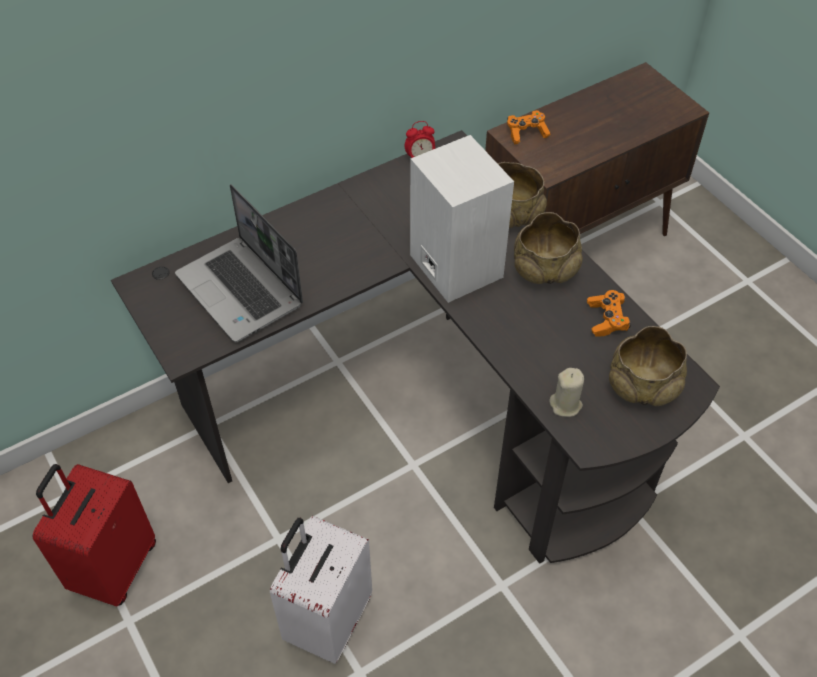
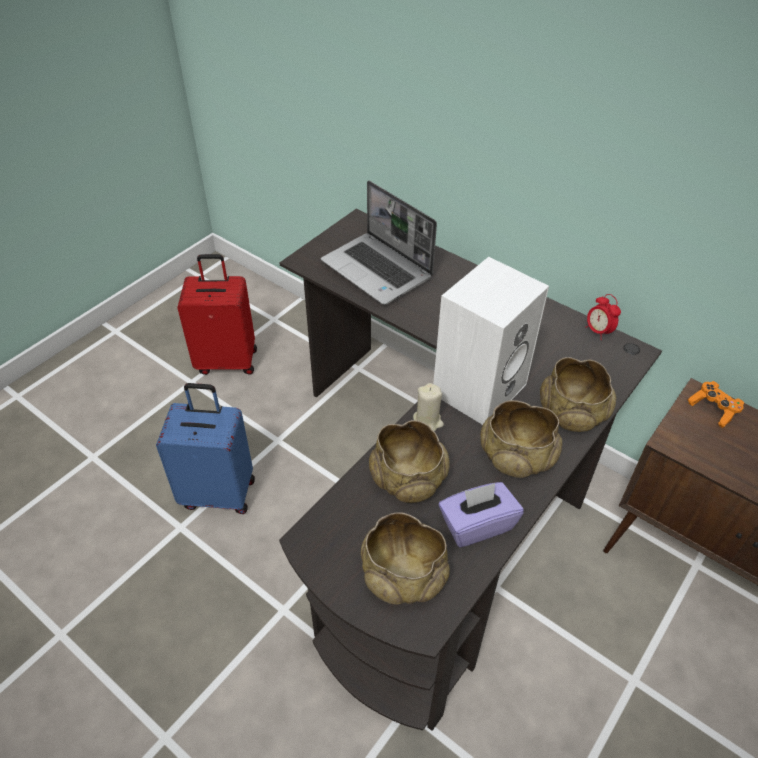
camera: 70 degrees right, 5 degrees down
laptop [175,184,303,342] -> laptop turned 75 degrees counterclockwise [321,180,437,305]
white suitcase [270,516,372,664] -> blue suitcase [156,383,255,514]
beige candle [549,368,584,417] -> beige candle moved to [413,383,444,431]
orange game controller [587,290,631,336] -> purple tissue box [439,482,524,548]
none -> beige bowl [369,420,450,503]

